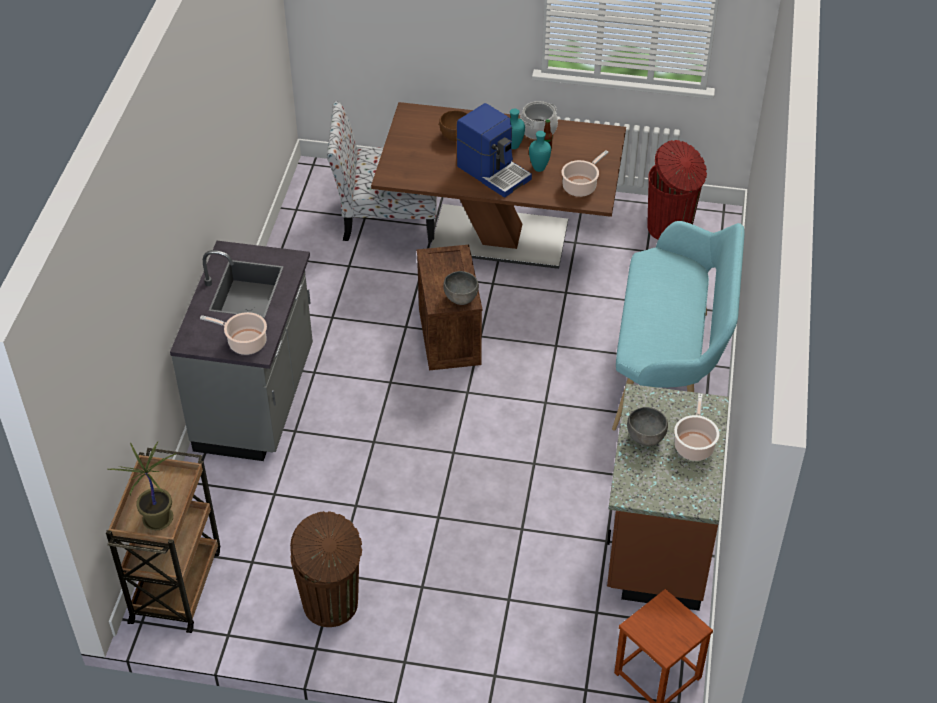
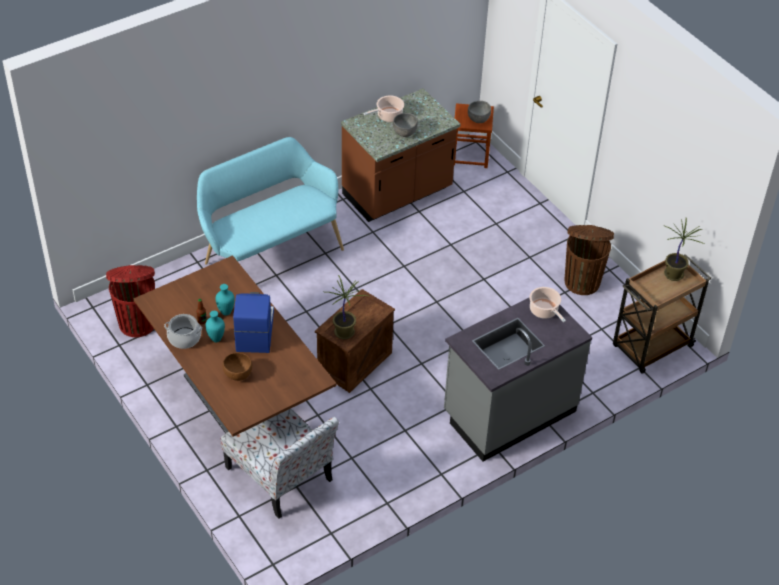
camera: 135 degrees left, 0 degrees up
grey bowl [443,271,479,305] -> grey bowl moved to [468,101,491,123]
cooking pot [562,151,609,197] -> none
none -> potted plant [326,275,368,339]

